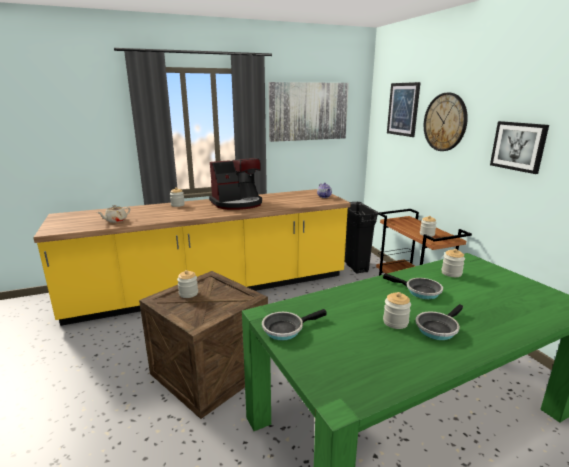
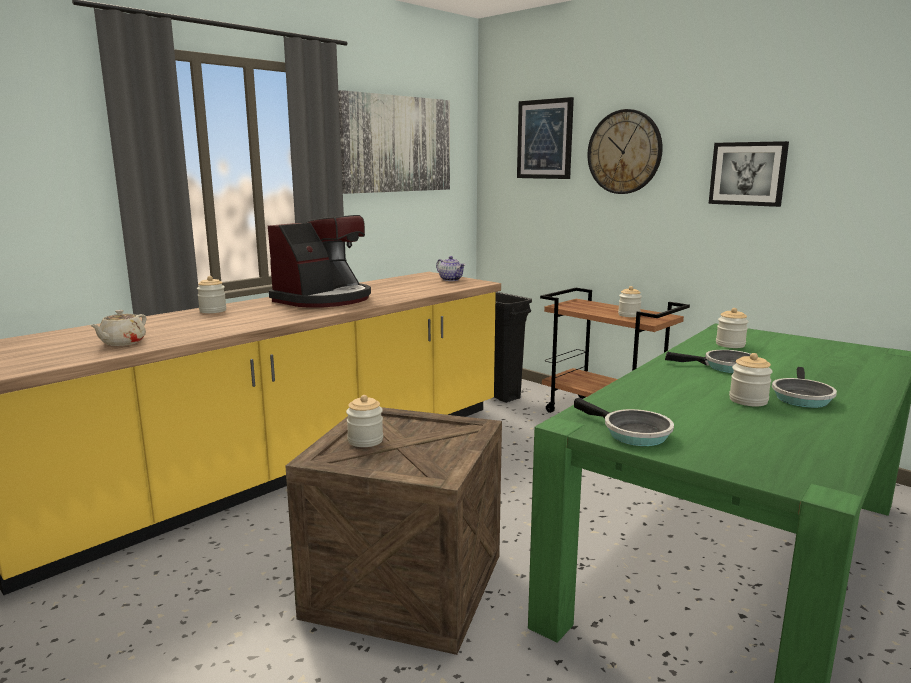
camera: 25 degrees left, 5 degrees down
frying pan [262,309,327,341] -> frying pan turned 75 degrees counterclockwise [574,398,674,446]

